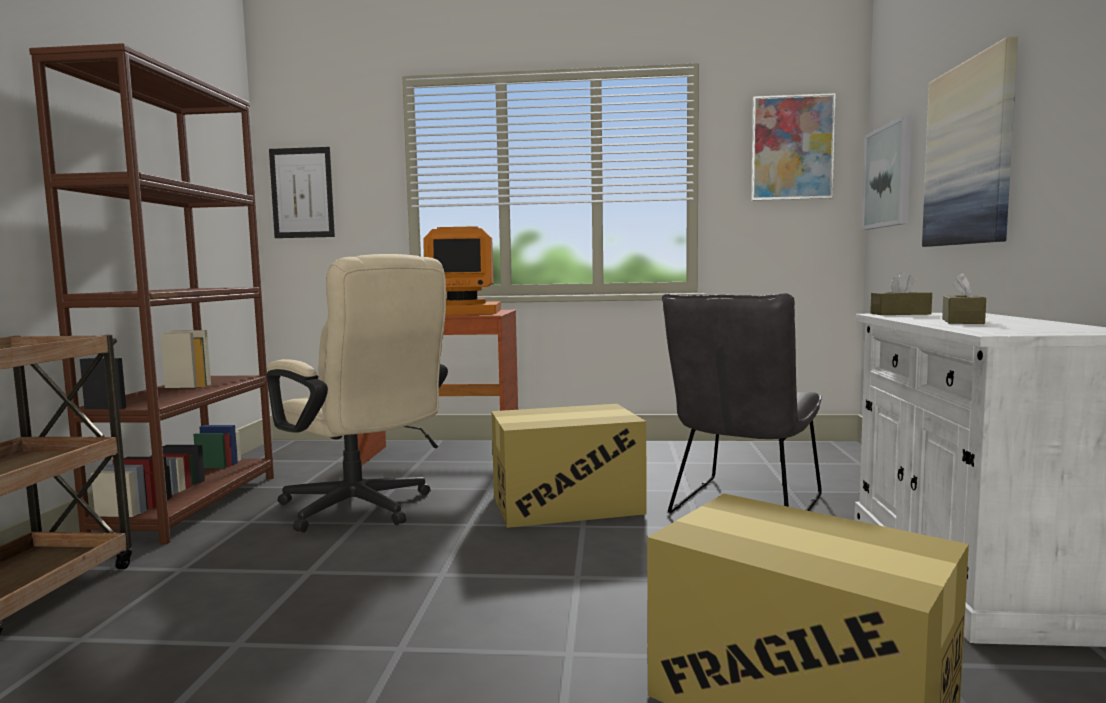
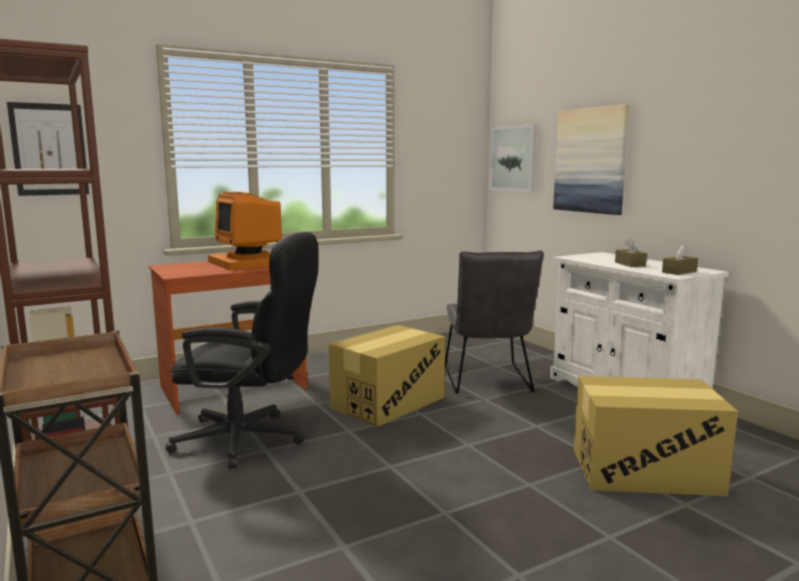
camera: 35 degrees left, 5 degrees up
beige office chair [267,254,448,532] -> black office chair [165,232,318,469]
monitor [423,226,501,315] -> monitor turned 90 degrees clockwise [208,192,282,270]
picture [751,93,836,201] -> none
brown tissue box [870,272,932,315] -> brown tissue box moved to [662,245,698,275]

